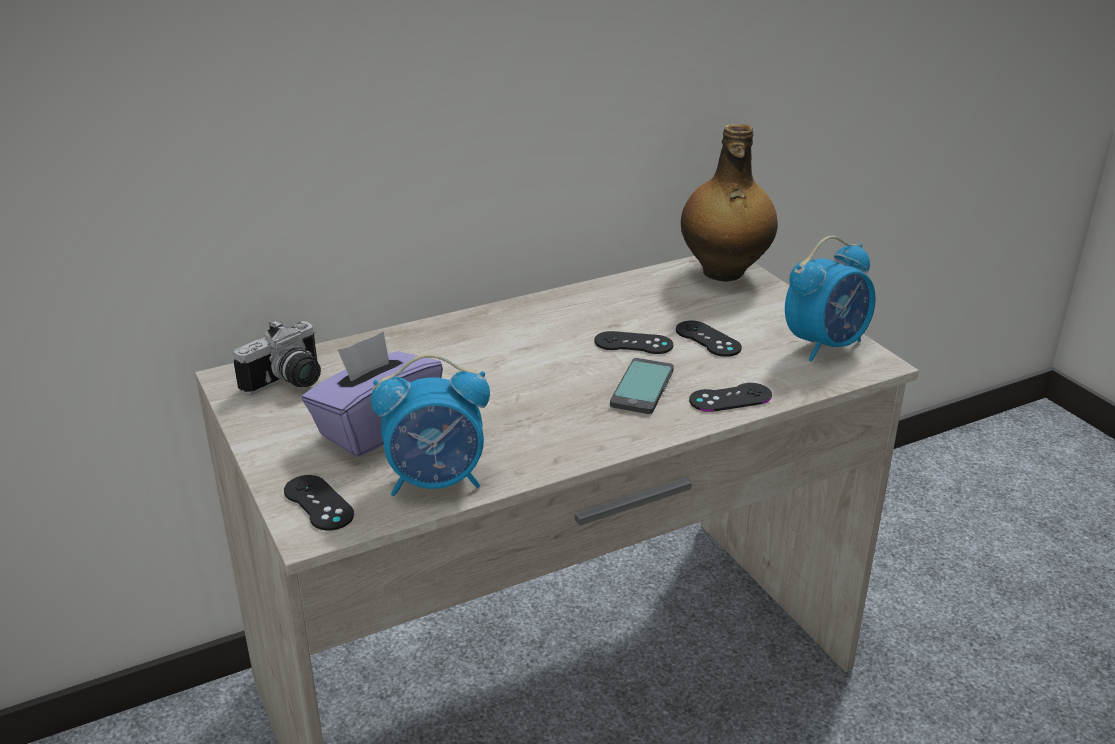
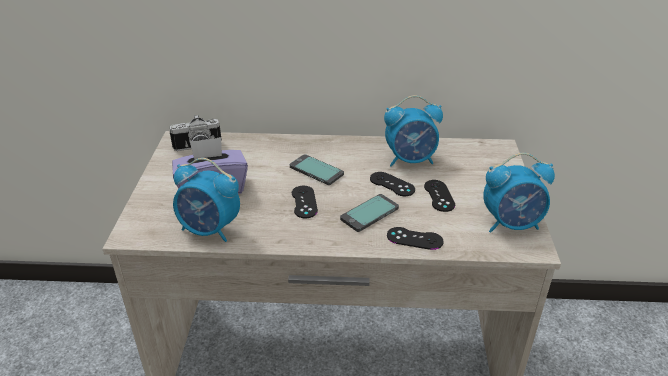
camera: 30 degrees right, 5 degrees up
black game controller [284,475,354,531] -> black game controller moved to [292,186,318,218]
bottle [681,124,778,282] -> none
none -> phone [290,154,344,185]
none -> alarm clock [384,95,443,167]

